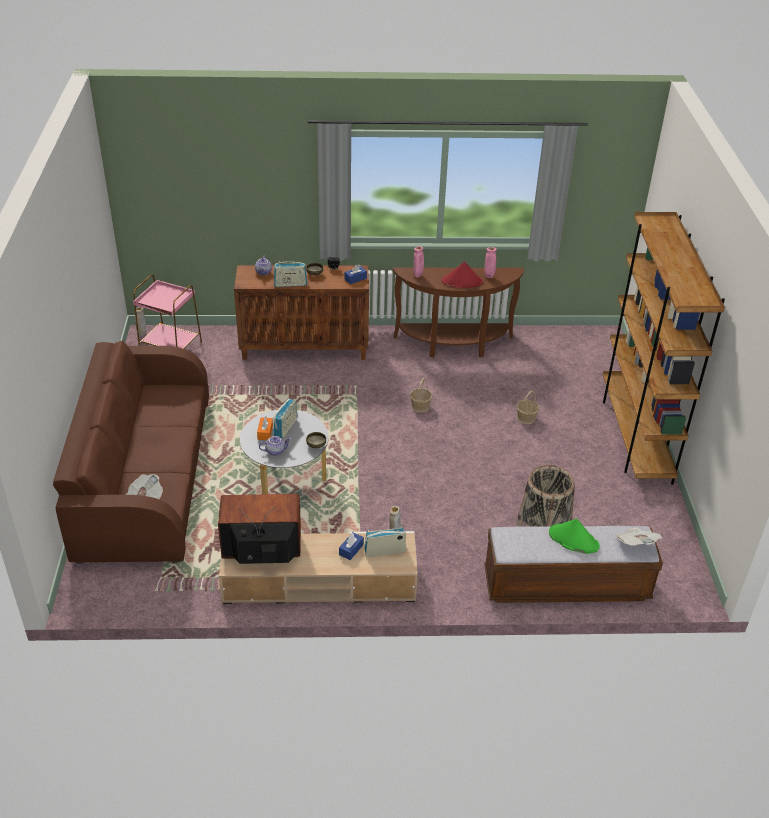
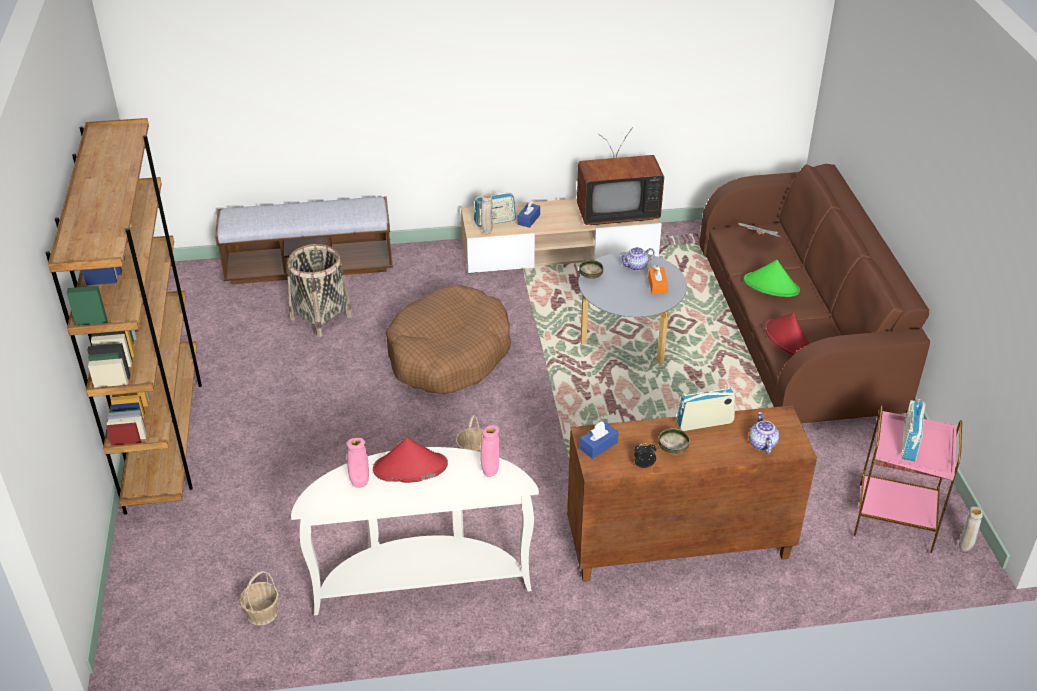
camera: 175 degrees right, 0 degrees up
radio [273,398,298,439] -> radio moved to [902,399,926,461]
brown console table [393,267,524,358] -> white console table [291,447,539,615]
basket [516,390,539,424] -> basket moved to [239,571,279,625]
green hat [549,519,600,554] -> green hat moved to [744,260,800,297]
newspaper [616,527,663,545] -> none
none -> brown dog bed [386,285,511,394]
none -> red hat [765,313,809,355]

